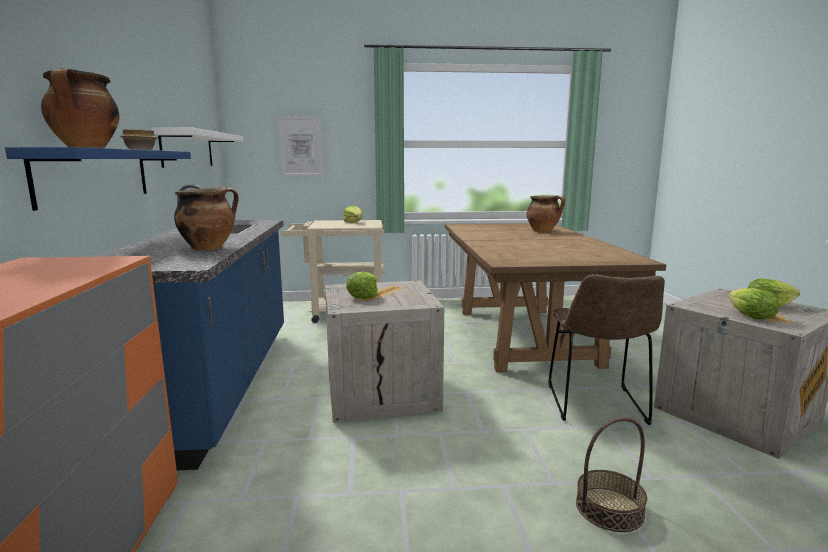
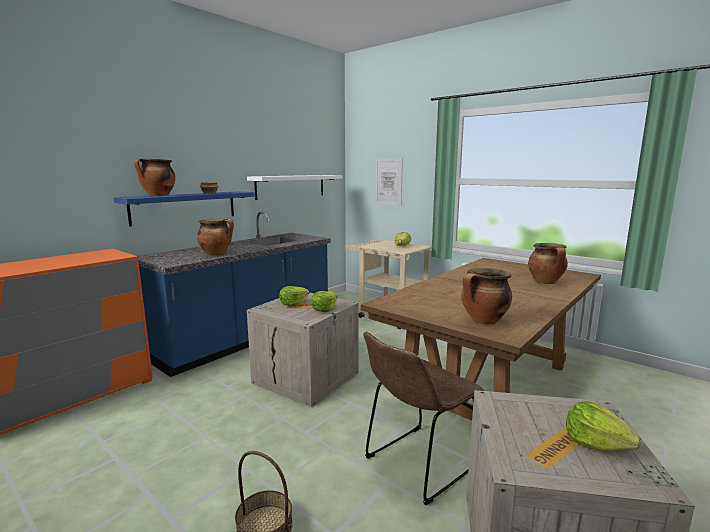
camera: 45 degrees right, 0 degrees up
lettuce [728,288,779,320] -> lettuce moved to [310,291,337,312]
none -> cooking pot [461,268,512,324]

